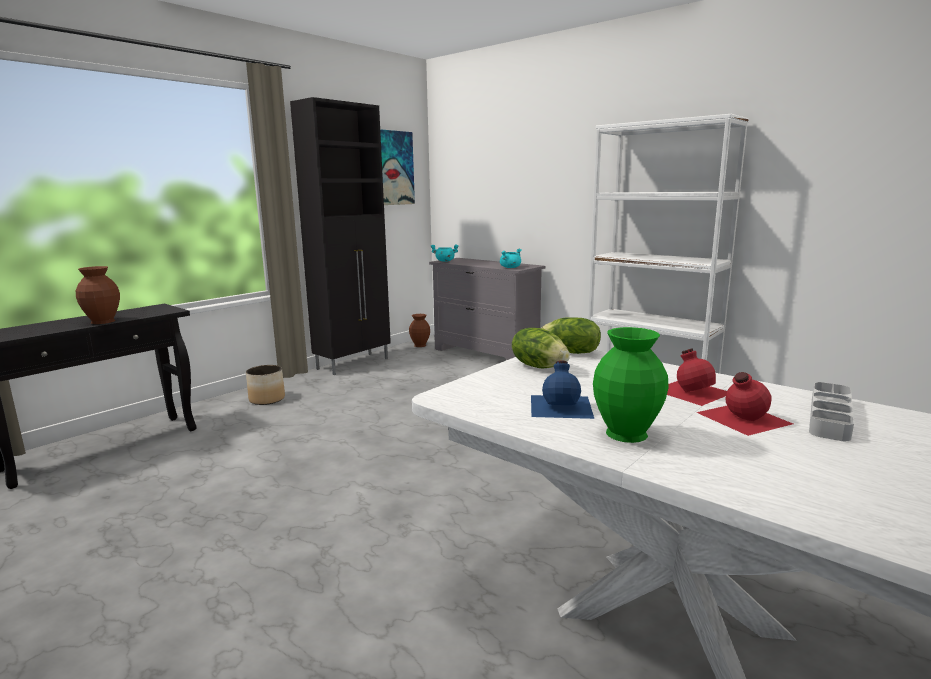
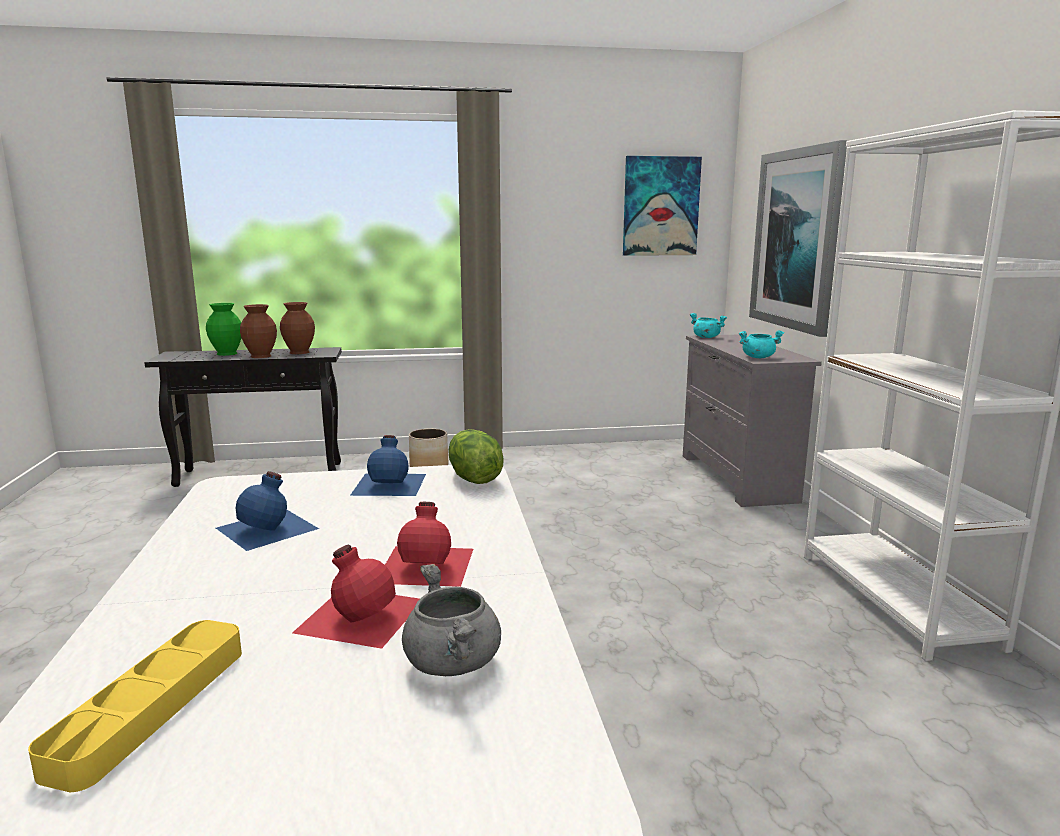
camera: 40 degrees right, 0 degrees up
black cabinet [290,97,391,375] -> none
brown vase [409,314,430,347] -> brown vase moved to [280,302,315,354]
lettuce [512,328,570,368] -> blue bottle [350,435,426,496]
green vase [593,327,669,443] -> green vase moved to [206,303,241,356]
grey tray [809,382,854,441] -> grey cooking pot [402,564,501,676]
none -> yellow tray [28,620,242,792]
none -> picture [749,140,849,337]

